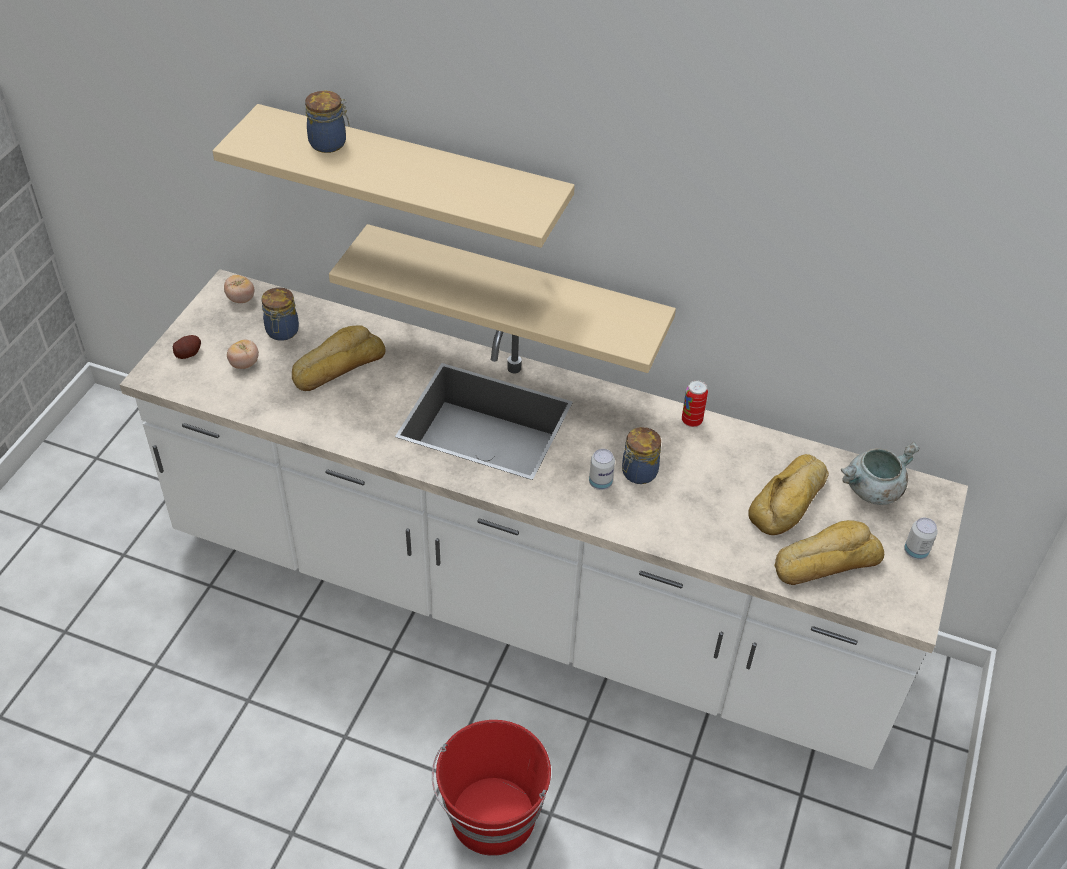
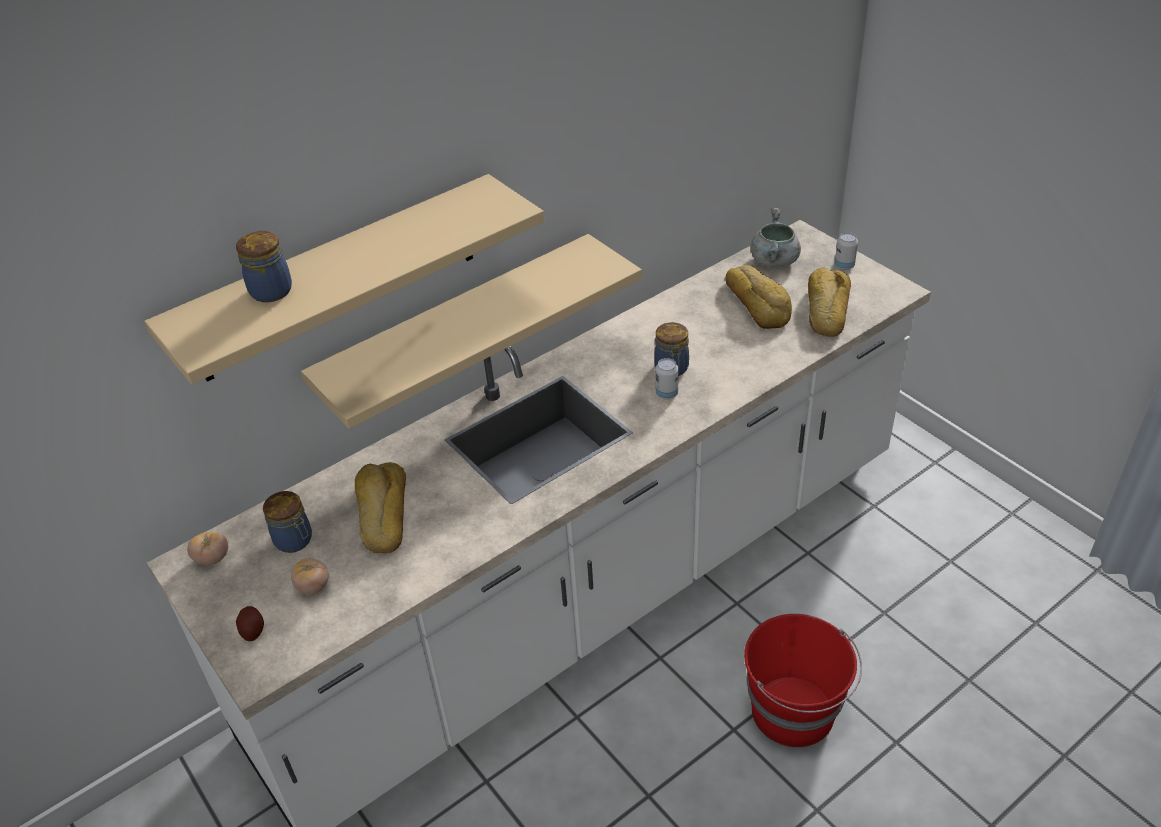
camera: 55 degrees left, 5 degrees down
can [682,380,708,427] -> none

